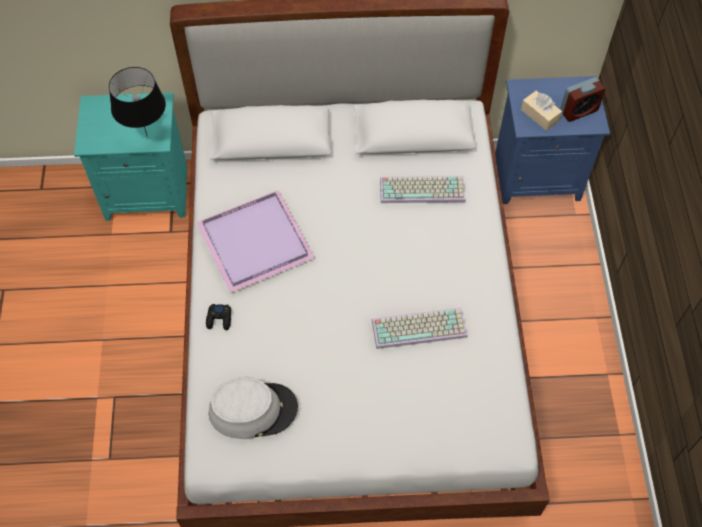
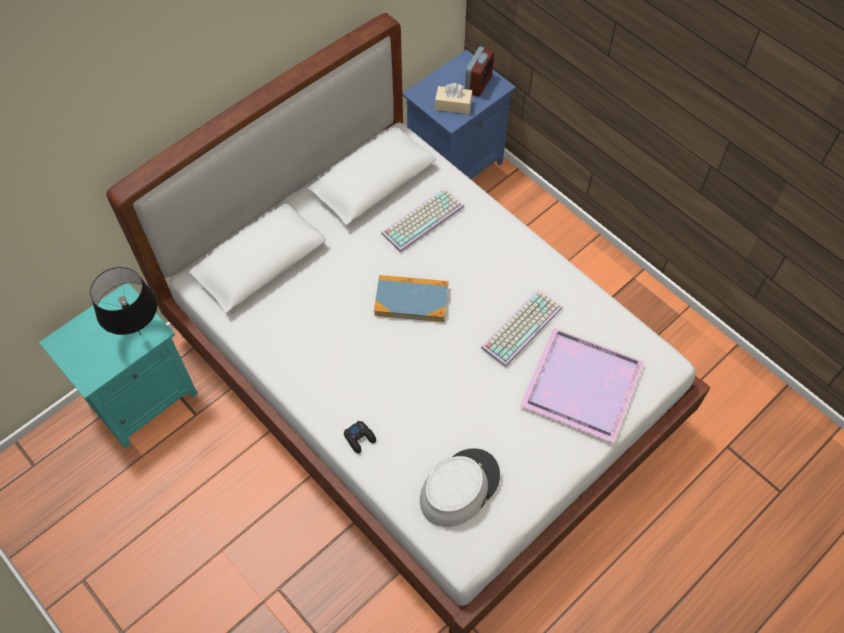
camera: 40 degrees left, 0 degrees up
purple tray [196,190,315,293] -> purple tray moved to [520,328,644,443]
none -> book [374,275,448,322]

